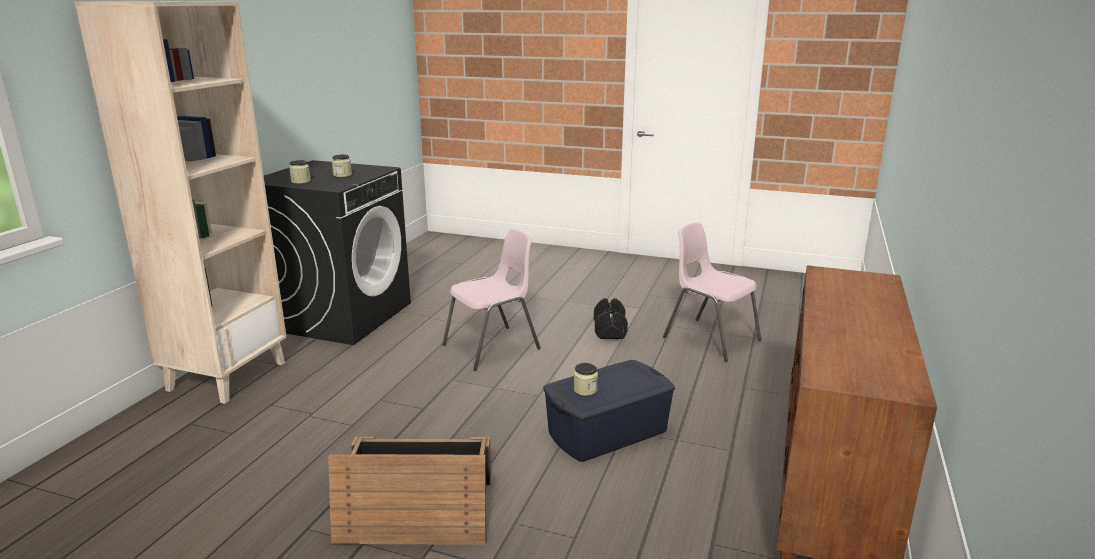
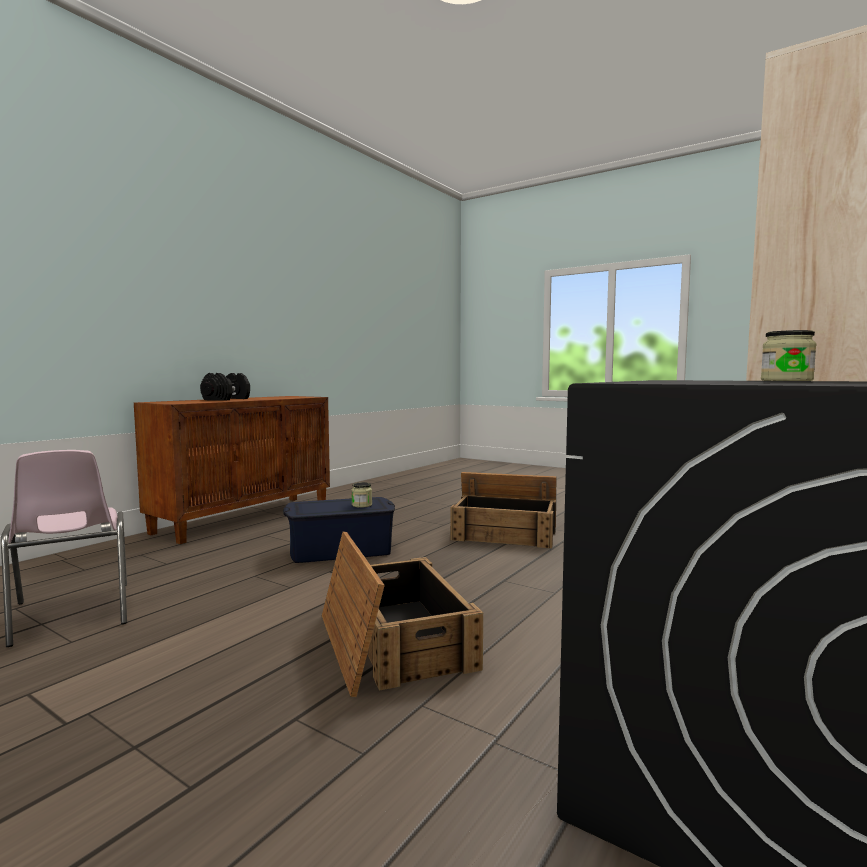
camera: 165 degrees left, 15 degrees down
jar [332,155,352,177] -> none
pink chair [442,229,541,370] -> crate [322,532,483,697]
black dumbbell [594,298,628,339] -> black dumbbell moved to [200,373,250,401]

